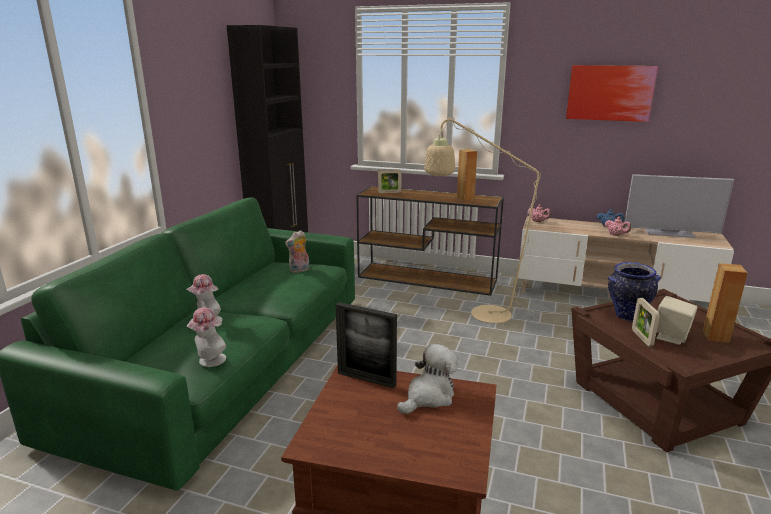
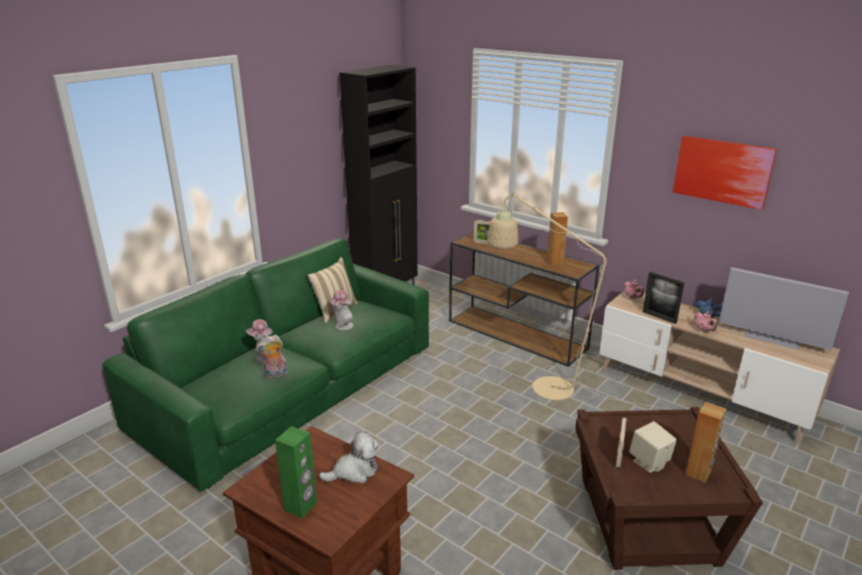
camera: 20 degrees right, 5 degrees up
hat [186,307,226,367] -> hat moved to [329,290,354,330]
plush toy [285,230,310,273] -> plush toy moved to [256,334,288,378]
picture frame [336,302,397,388] -> picture frame moved to [643,272,684,324]
vase [607,262,661,321] -> none
none -> green speaker [275,426,317,518]
none -> beige pillow [308,257,358,323]

